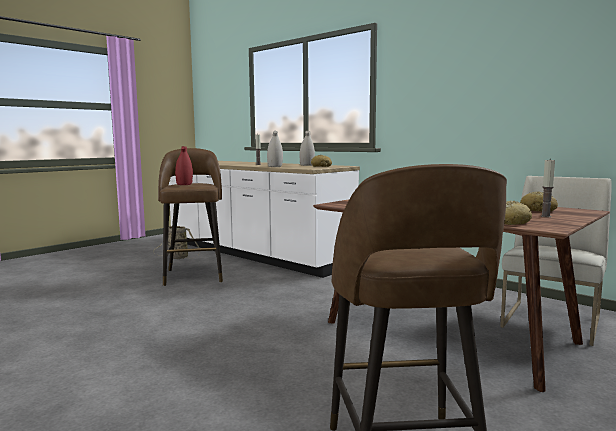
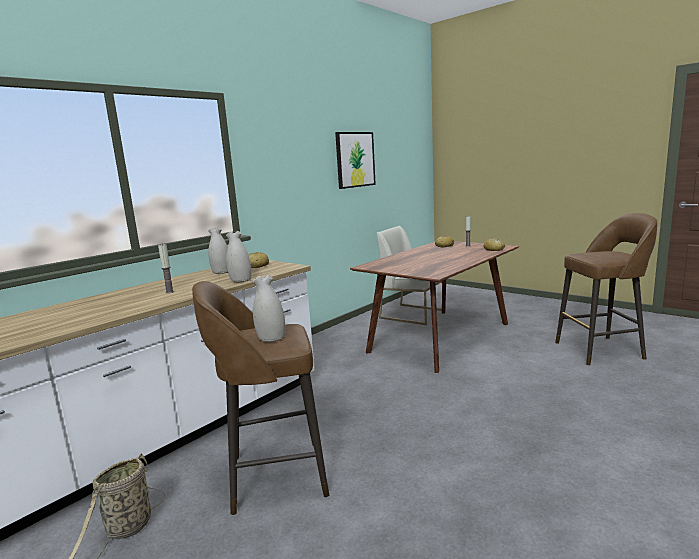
camera: 90 degrees left, 5 degrees up
red vase [175,146,193,185] -> white vase [252,275,285,342]
none -> picture [335,132,376,189]

